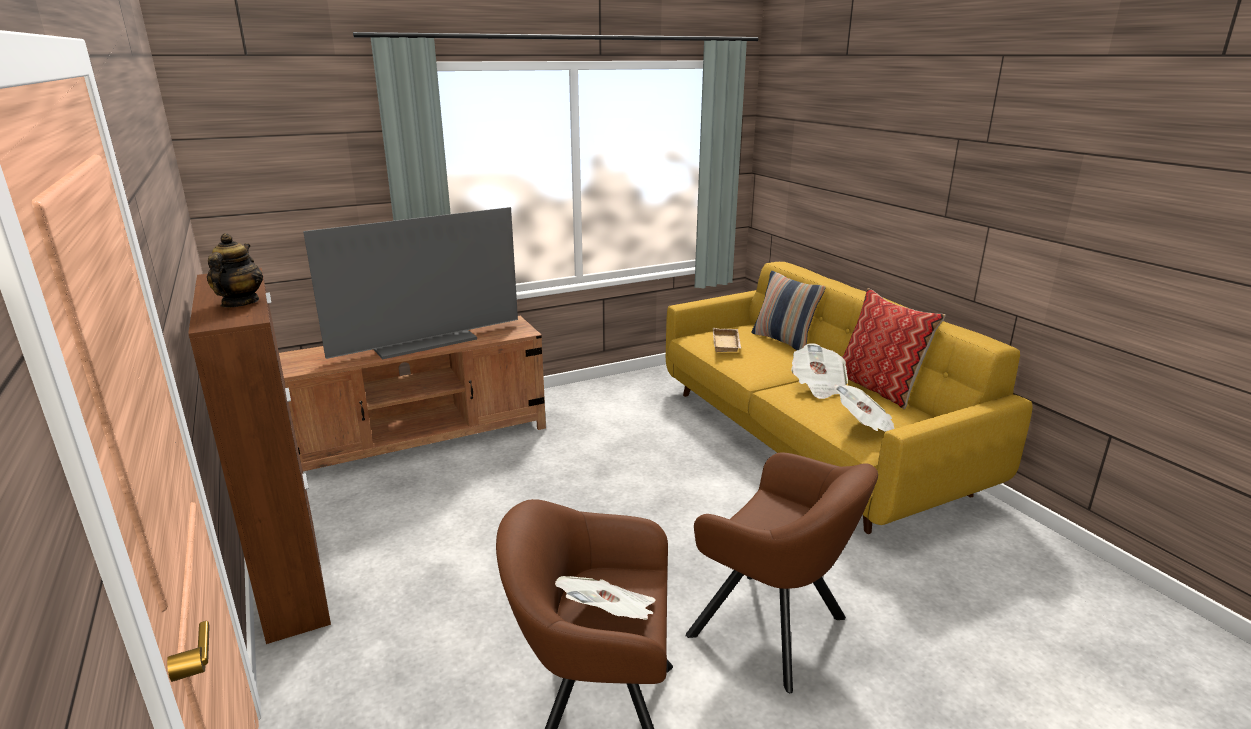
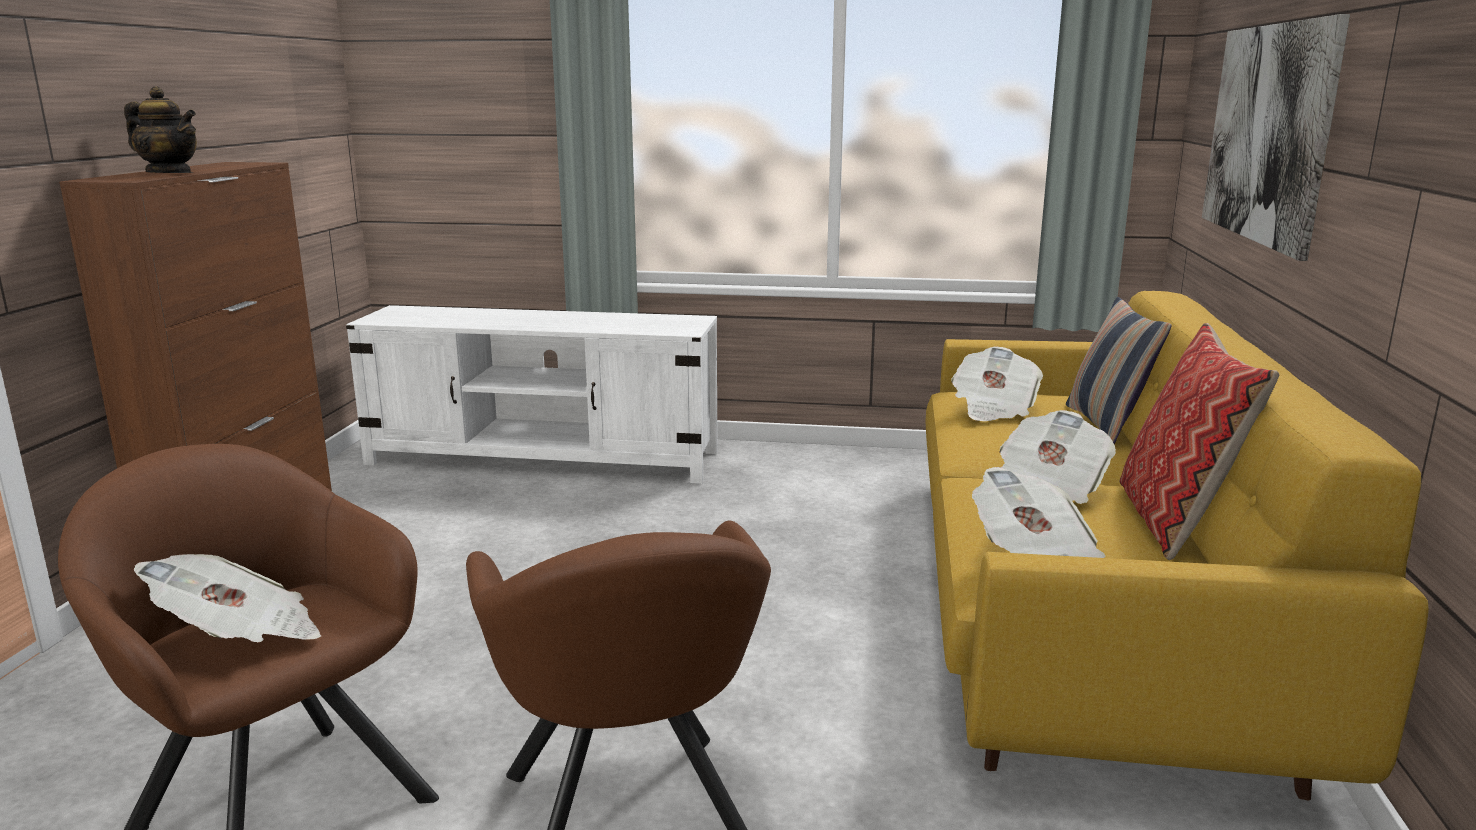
camera: 35 degrees right, 5 degrees down
teapot [207,233,263,308] -> teapot turned 75 degrees clockwise [124,86,197,173]
brown tv stand [279,316,546,471] -> white tv stand [346,305,718,484]
television [303,207,518,359] -> none
beige tray [713,328,741,352] -> newspaper [951,347,1043,421]
none -> picture [1202,14,1350,261]

